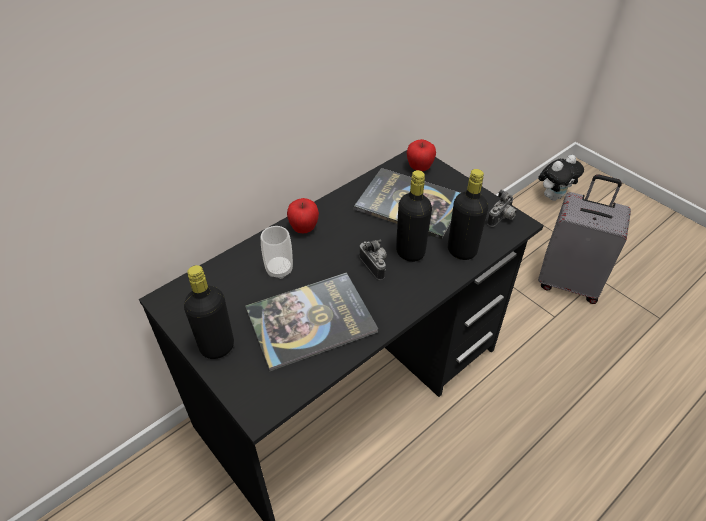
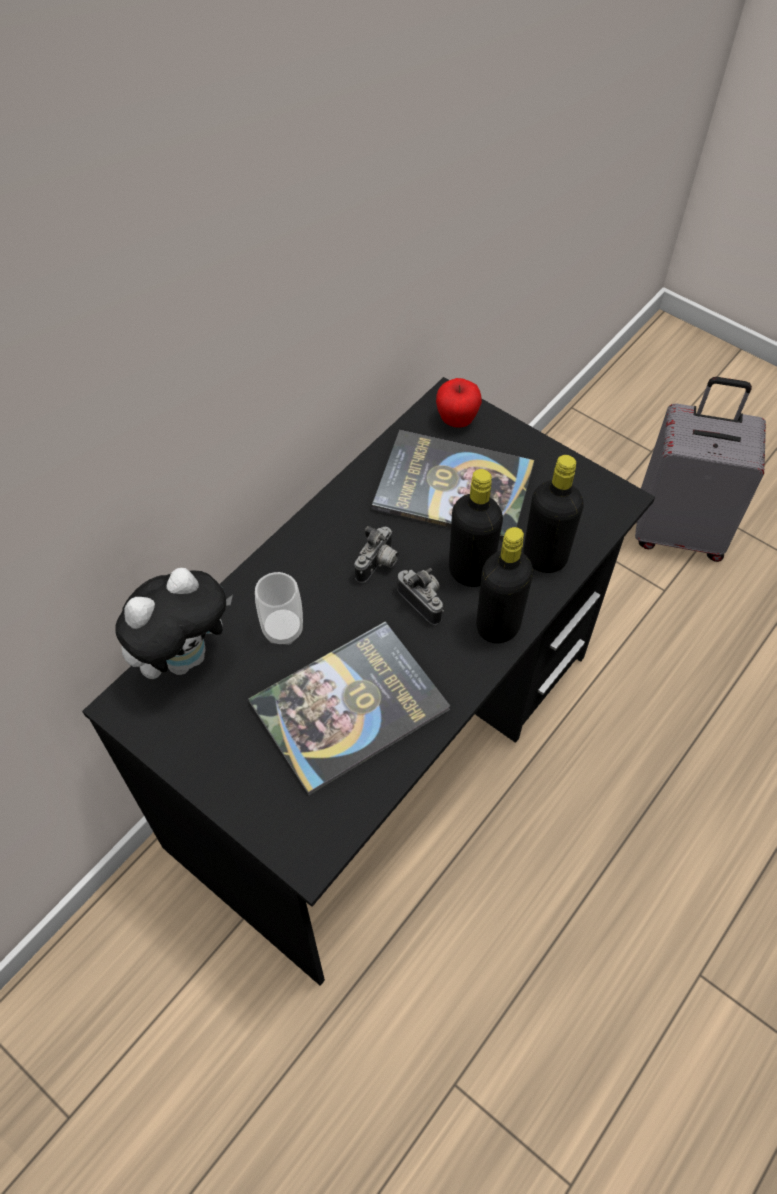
camera: 10 degrees left, 10 degrees up
black bottle [184,265,234,359] -> black bottle moved to [476,527,533,643]
apple [287,198,319,233] -> none
camera [487,190,517,227] -> camera moved to [354,526,399,583]
plush toy [538,155,584,201] -> plush toy moved to [115,568,233,679]

